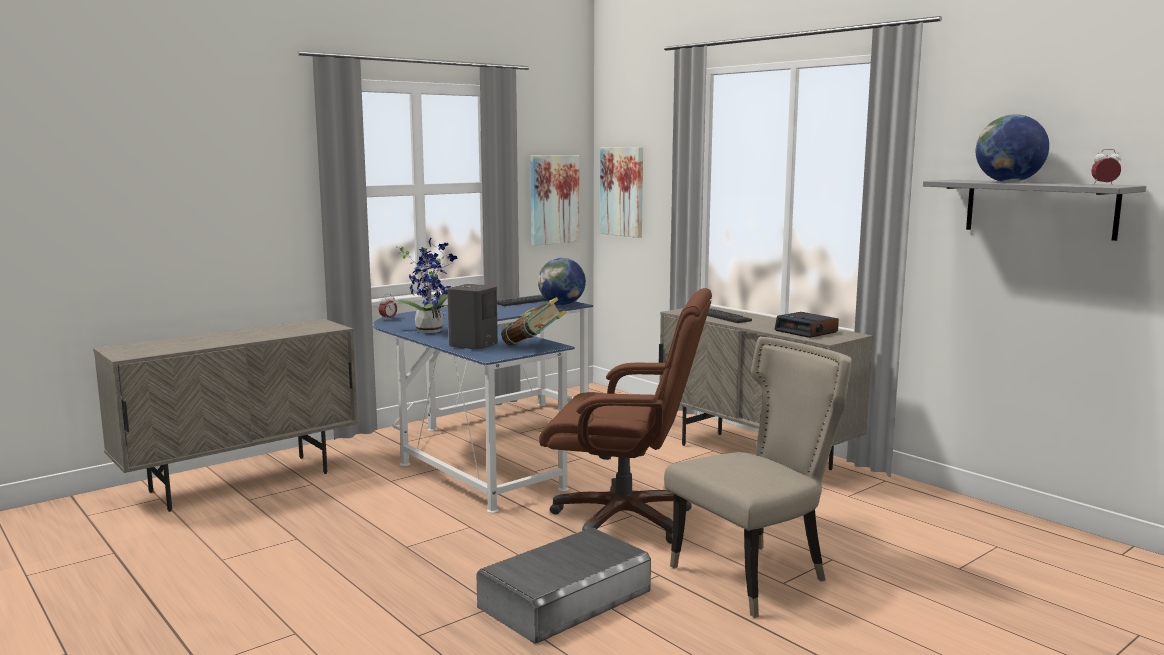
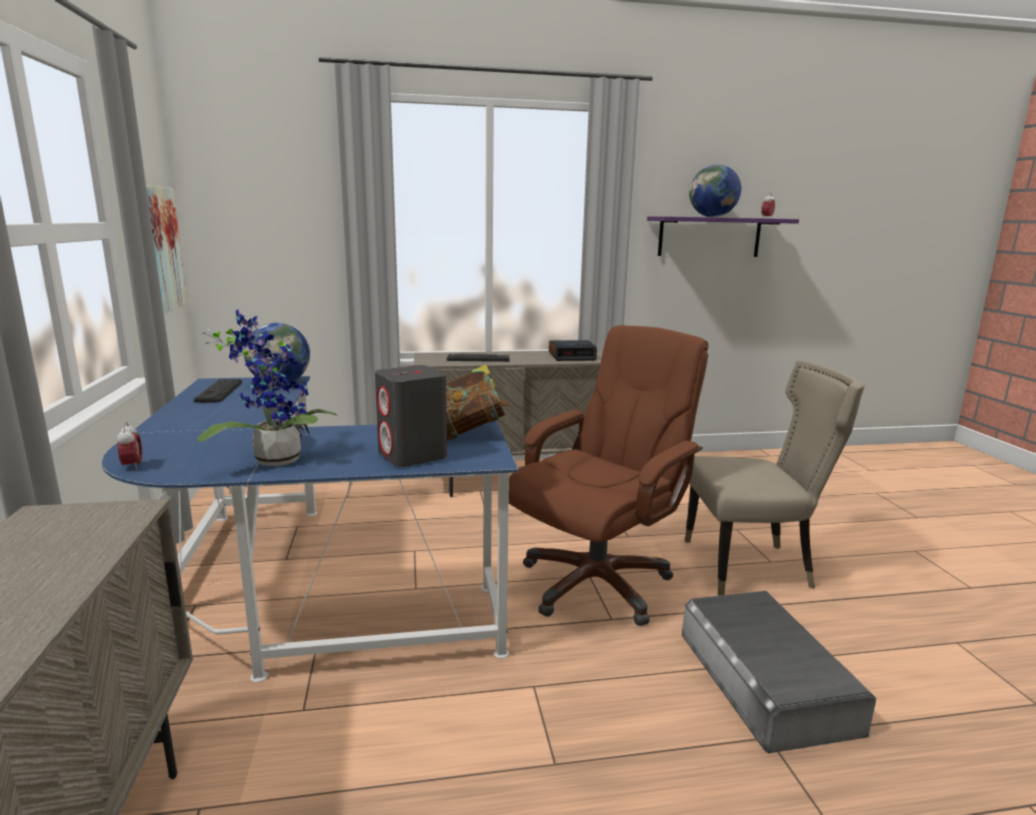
camera: 60 degrees left, 5 degrees up
picture [600,147,643,238] -> none
beige chair [664,337,852,618] -> beige chair turned 90 degrees clockwise [685,360,865,596]
grey shelf [923,180,1146,241] -> purple shelf [647,216,799,257]

